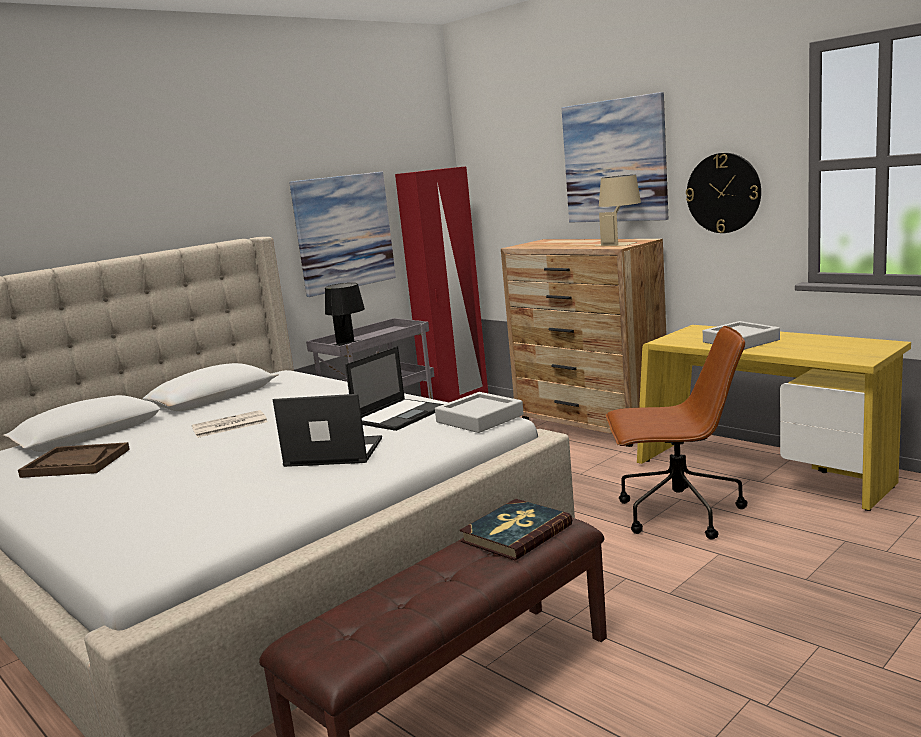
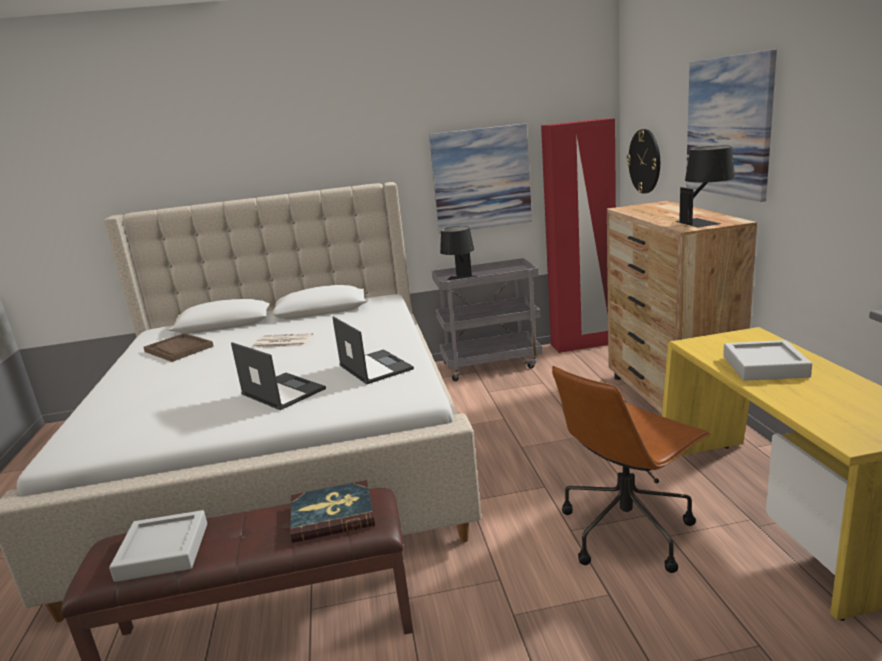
camera: 35 degrees right, 5 degrees up
laptop [345,346,444,431] -> laptop turned 105 degrees counterclockwise [332,316,414,385]
grey tray [435,392,524,433] -> grey tray moved to [109,510,207,582]
beige table lamp [595,175,641,246] -> black table lamp [675,146,735,227]
brown office chair [606,326,747,540] -> brown office chair turned 105 degrees clockwise [552,366,711,573]
wall clock [686,153,761,233] -> wall clock moved to [627,129,660,194]

